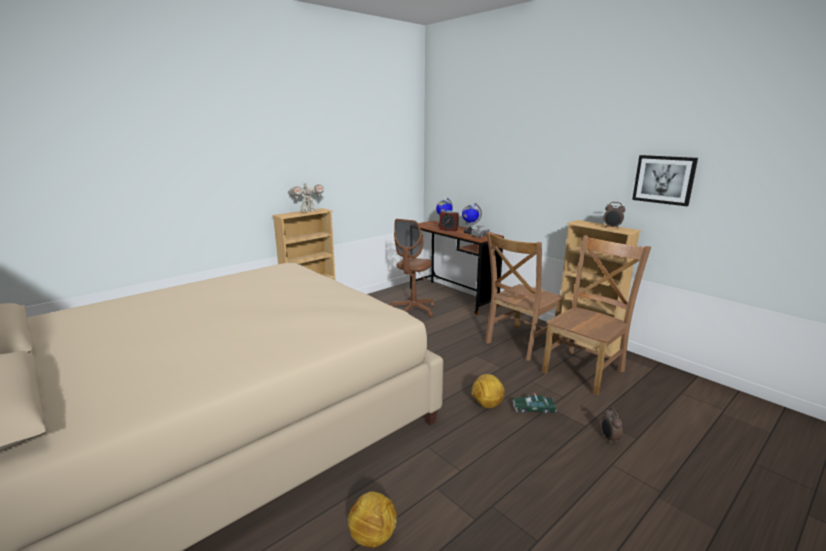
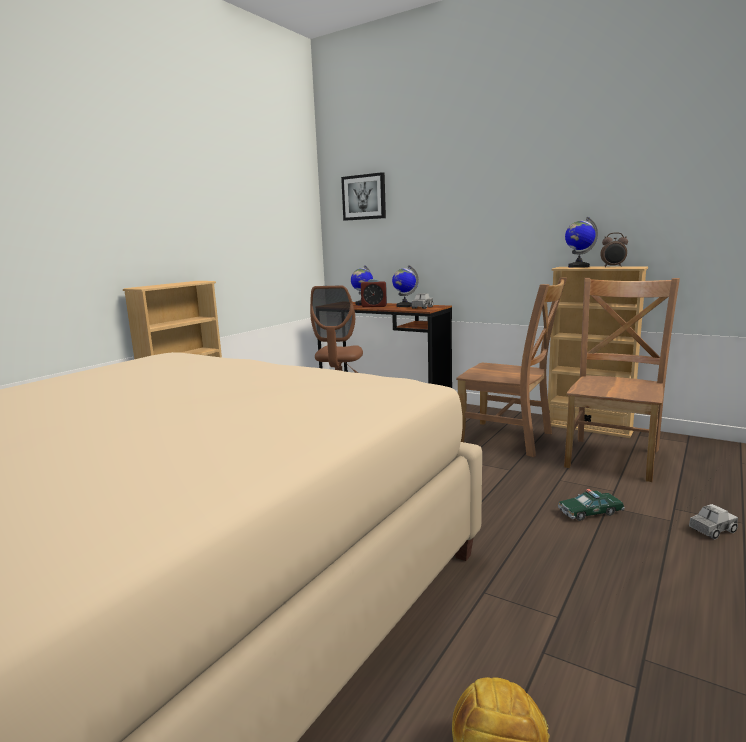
camera: 15 degrees left, 5 degrees down
toy robot [288,181,324,212] -> none
football [471,374,505,408] -> none
brown chair [485,232,564,361] -> brown chair turned 90 degrees counterclockwise [456,277,567,457]
alarm clock [601,408,622,444] -> toy truck [689,504,738,539]
picture [632,155,698,206] -> picture moved to [341,172,386,221]
none -> globe [565,217,598,268]

